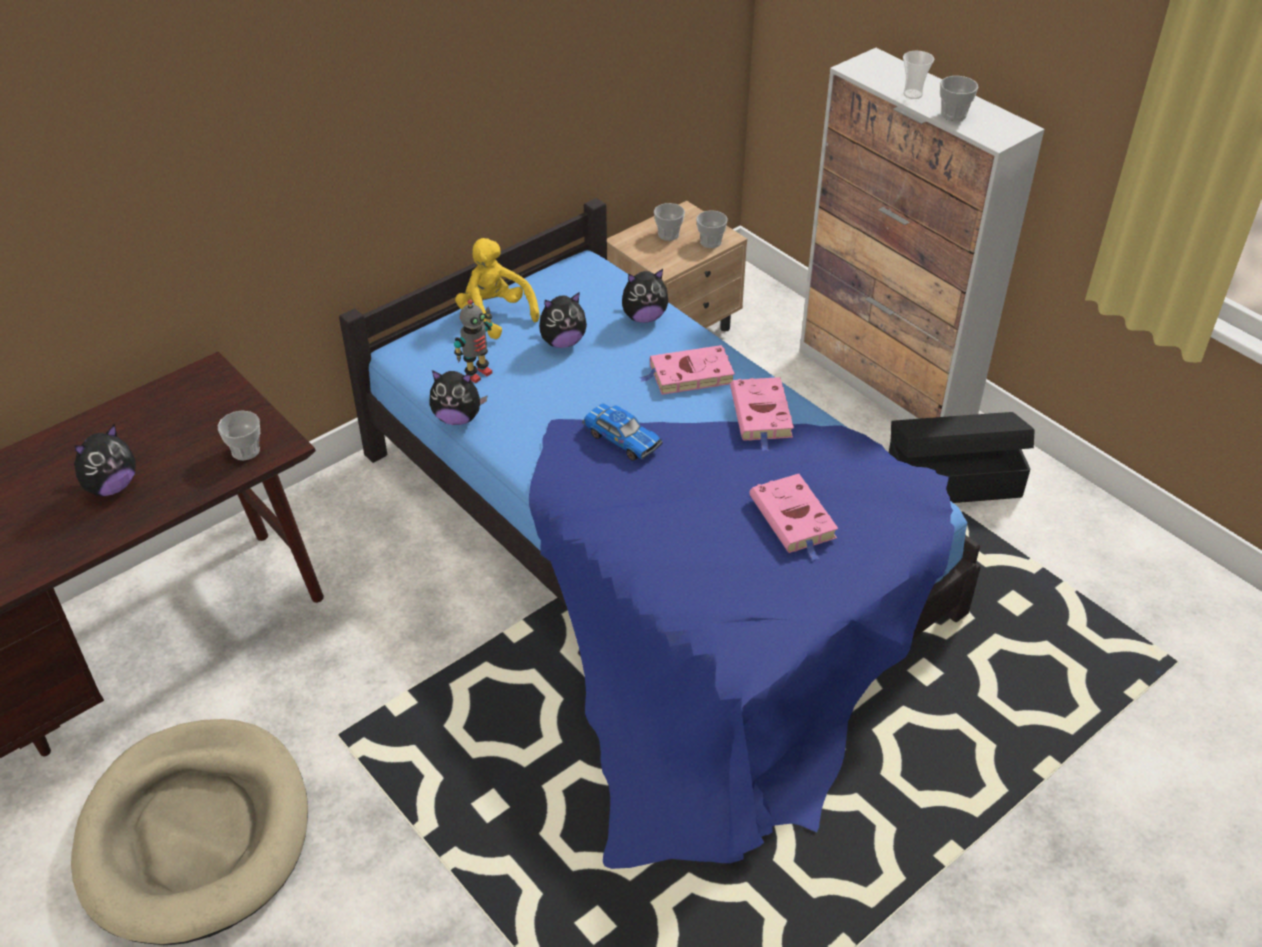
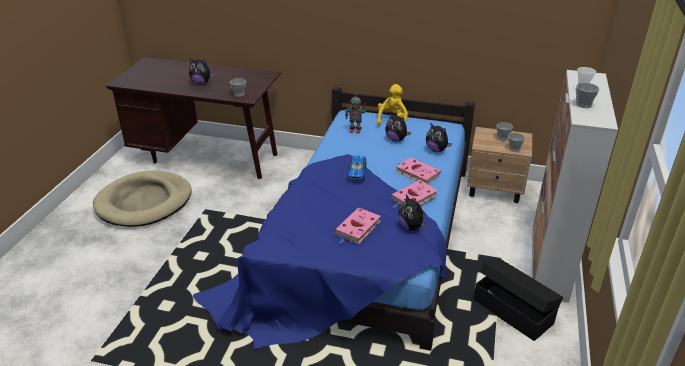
camera: 55 degrees right, 10 degrees down
plush toy [430,370,488,425] -> plush toy moved to [398,194,427,231]

